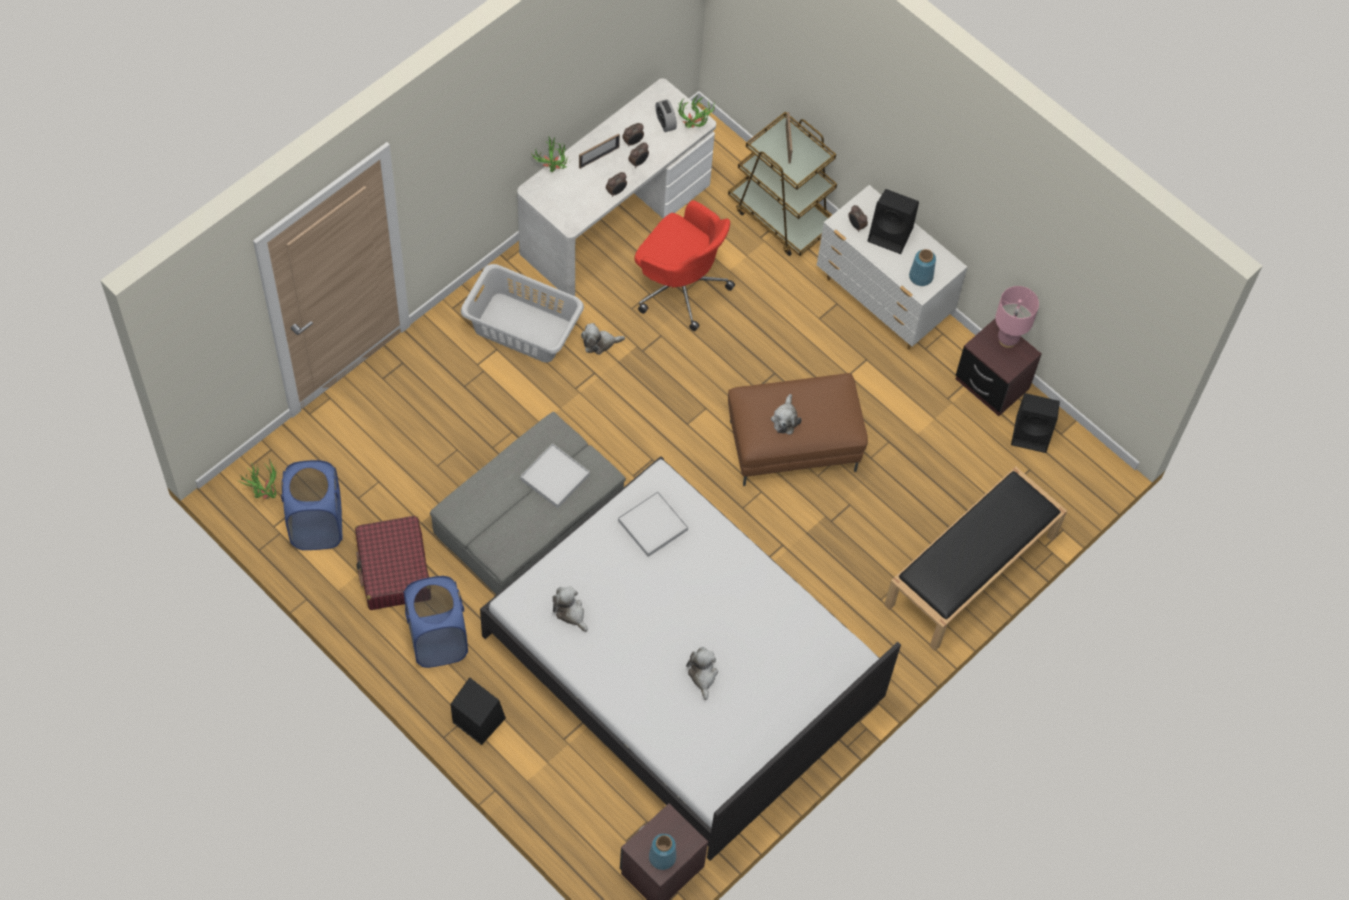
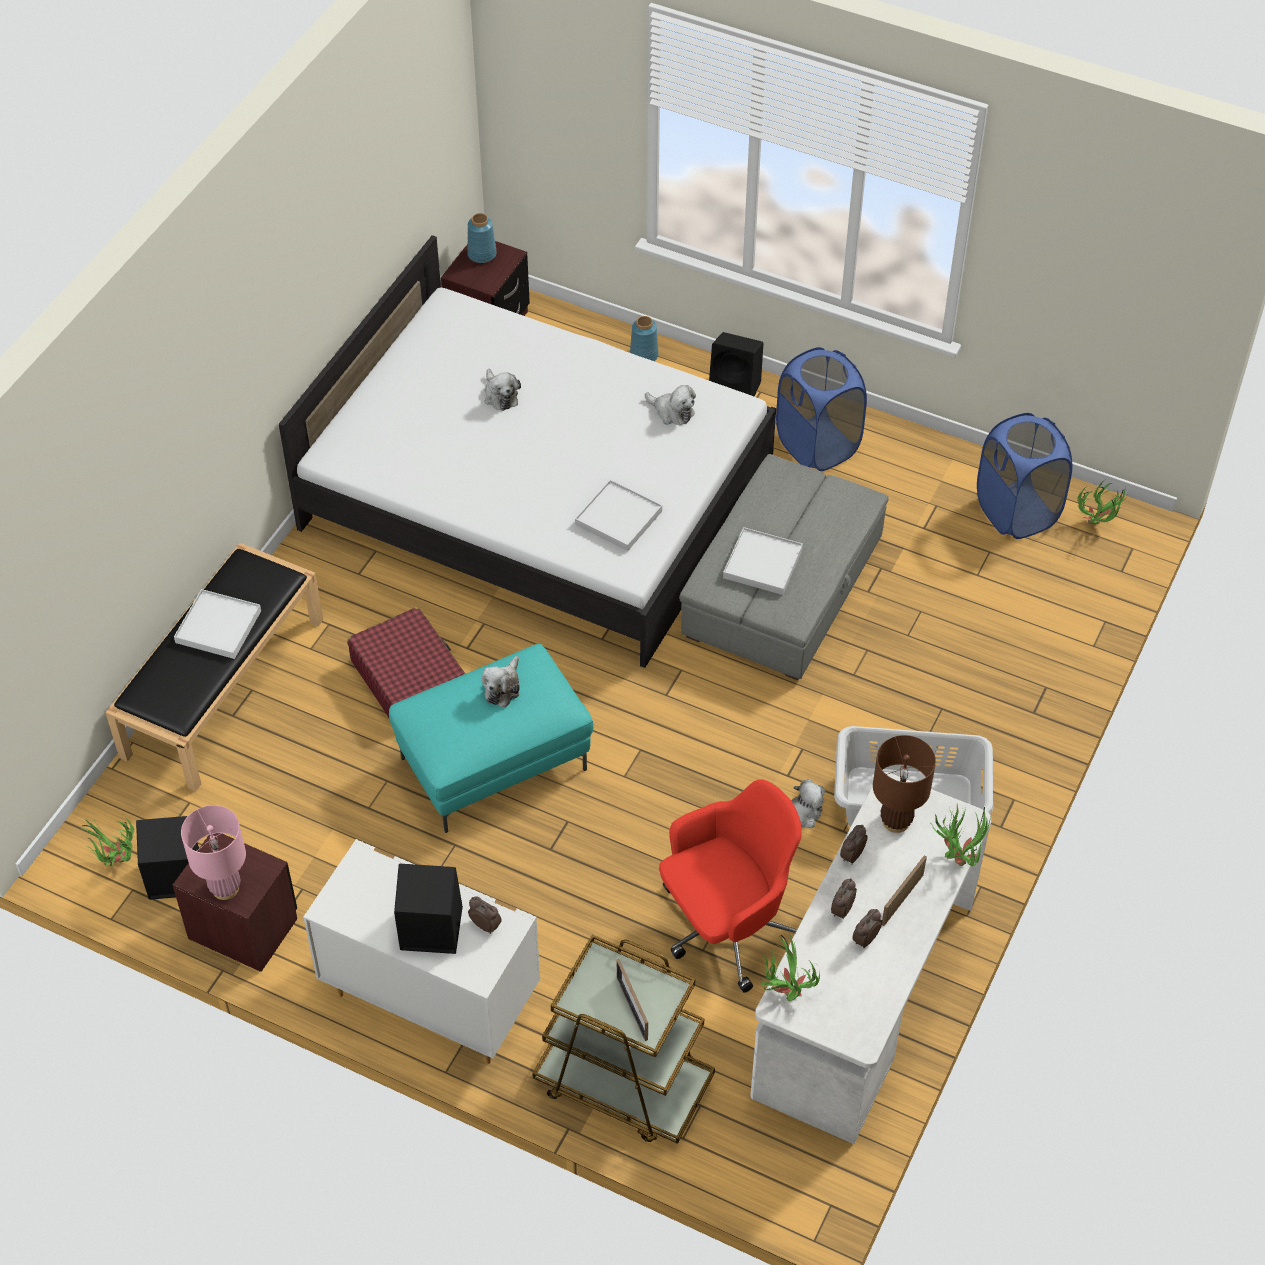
camera: 165 degrees right, 10 degrees down
red suitcase [355,516,429,610] -> red suitcase moved to [347,607,466,717]
red office chair [635,200,735,331] -> red office chair turned 135 degrees clockwise [659,779,802,993]
alarm clock [656,99,677,132] -> none
brown ottoman [728,373,868,486] -> turquoise ottoman [389,644,593,833]
plush toy [771,394,802,435] -> plush toy turned 150 degrees counterclockwise [482,656,520,707]
blue vase [909,249,936,286] -> blue vase moved to [630,316,659,361]
none -> potted plant [82,818,134,866]
none -> white tray [174,589,261,659]
none -> brown table lamp [873,735,936,833]

